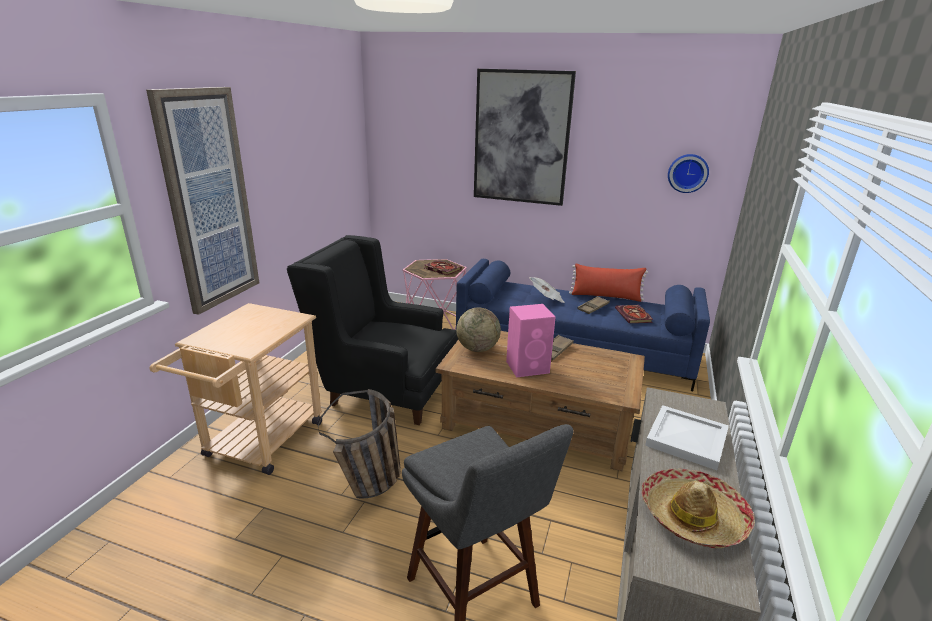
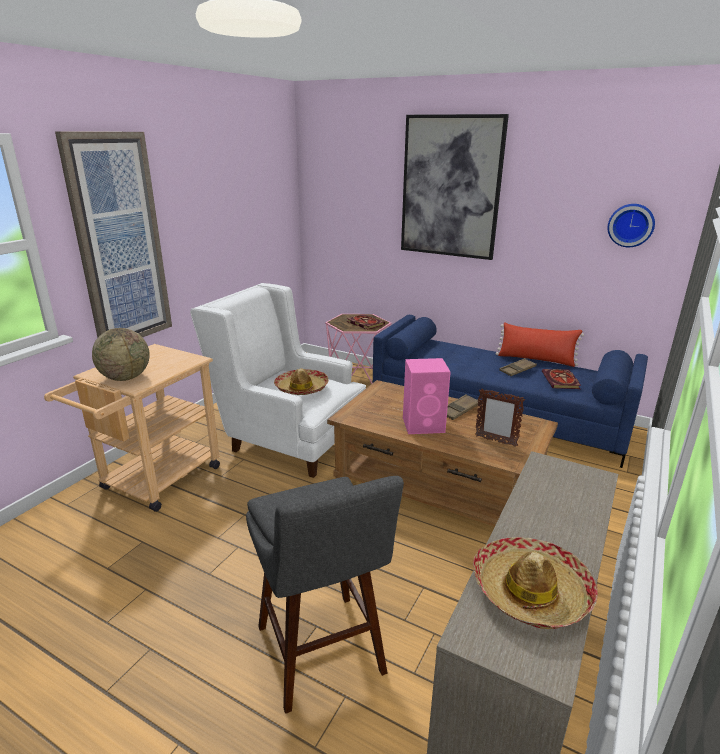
camera: 10 degrees right, 0 degrees up
black armchair [287,235,458,425] -> white armchair [190,283,366,478]
basket [318,389,401,499] -> none
globe [456,307,501,352] -> globe moved to [92,328,150,381]
newspaper [529,277,565,303] -> none
white tray [645,405,729,470] -> none
none -> hat [274,369,329,395]
none -> picture frame [475,389,525,447]

